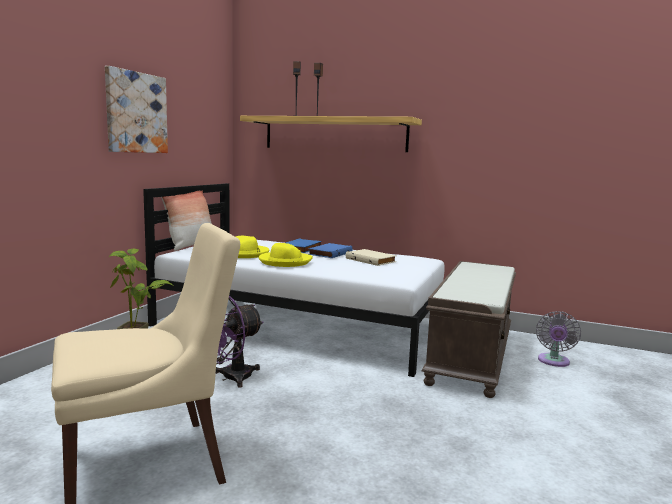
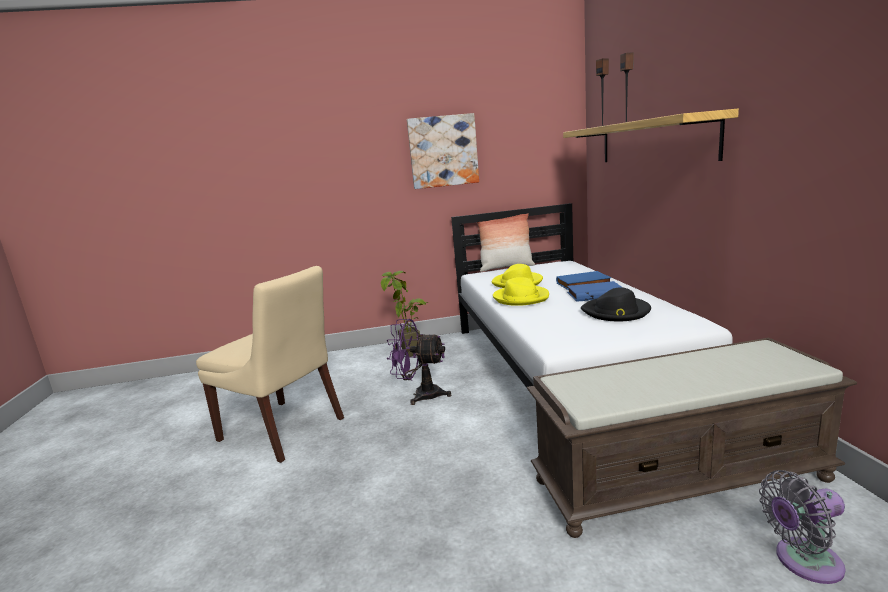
camera: 60 degrees right, 5 degrees up
beige book [346,249,396,266] -> black hat [581,287,651,321]

